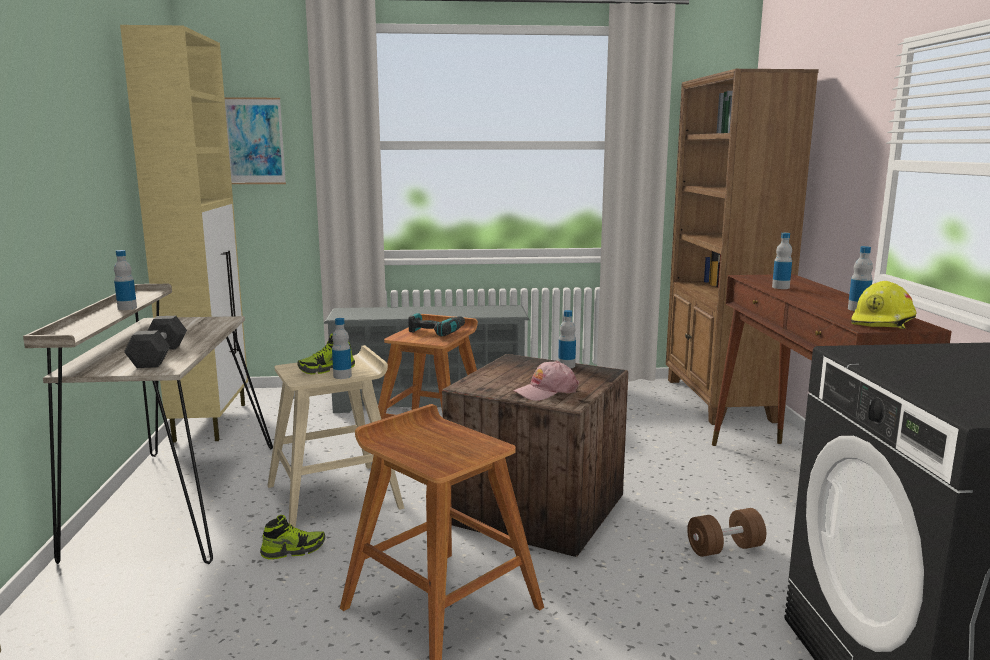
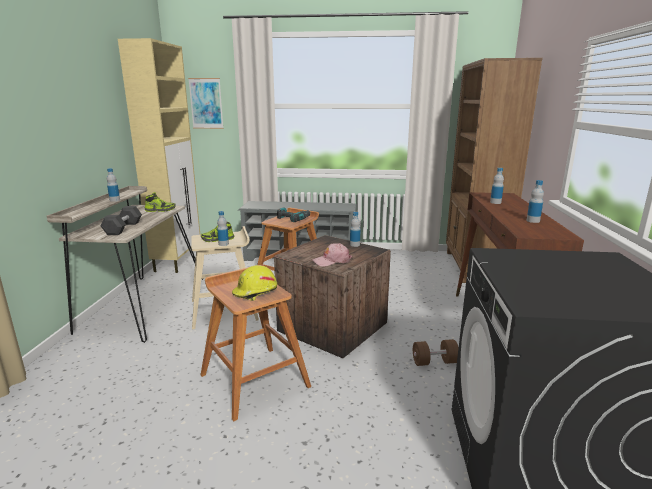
camera: 10 degrees right, 5 degrees up
shoe [260,515,325,559] -> shoe moved to [145,192,176,212]
yellow hard hat [851,281,916,329] -> yellow hard hat moved to [232,265,277,301]

